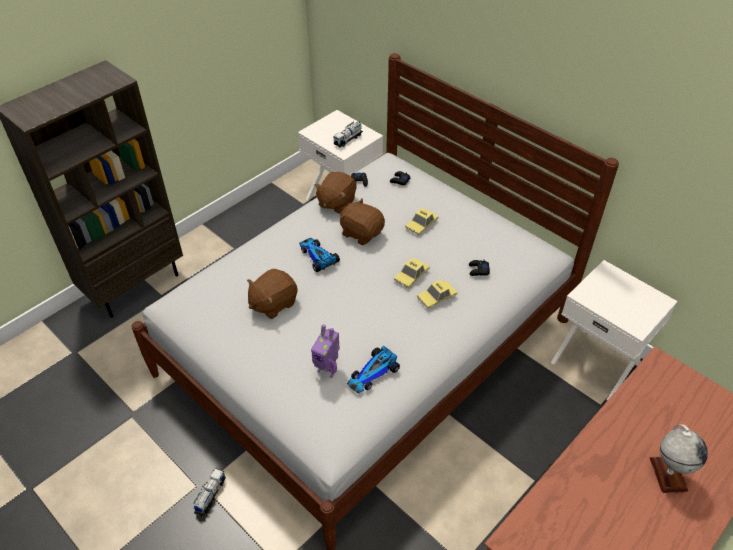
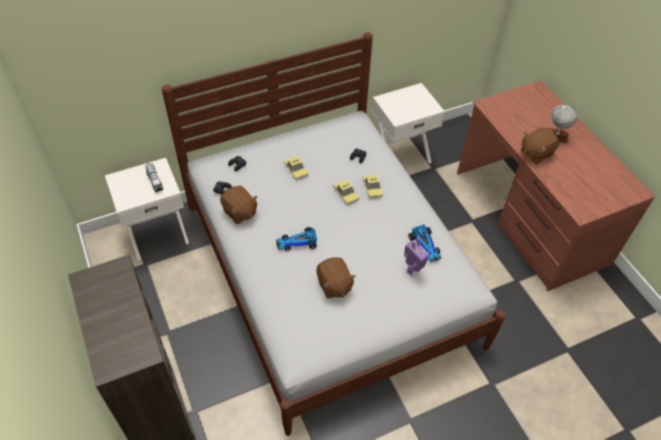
camera: 70 degrees left, 5 degrees up
toy truck [193,468,226,517] -> none
brown plush toy [340,199,385,245] -> brown plush toy moved to [521,127,560,164]

